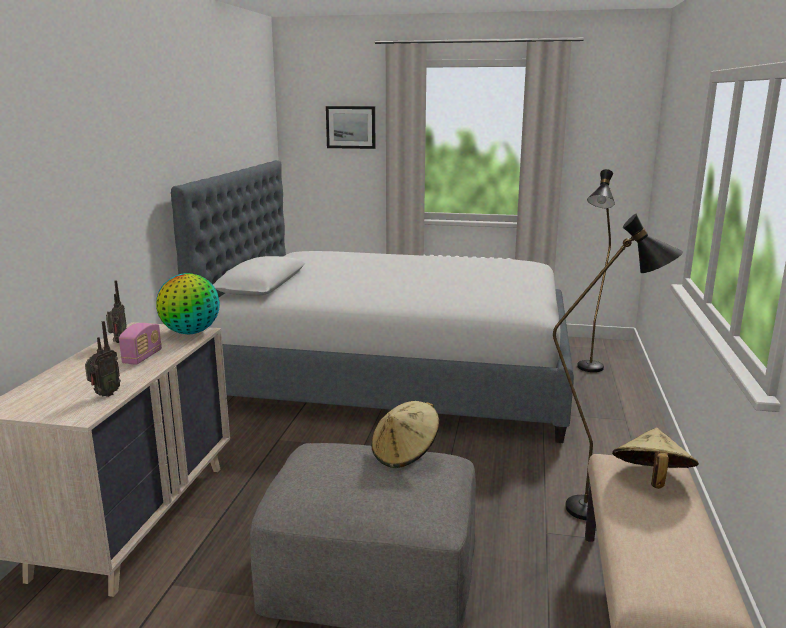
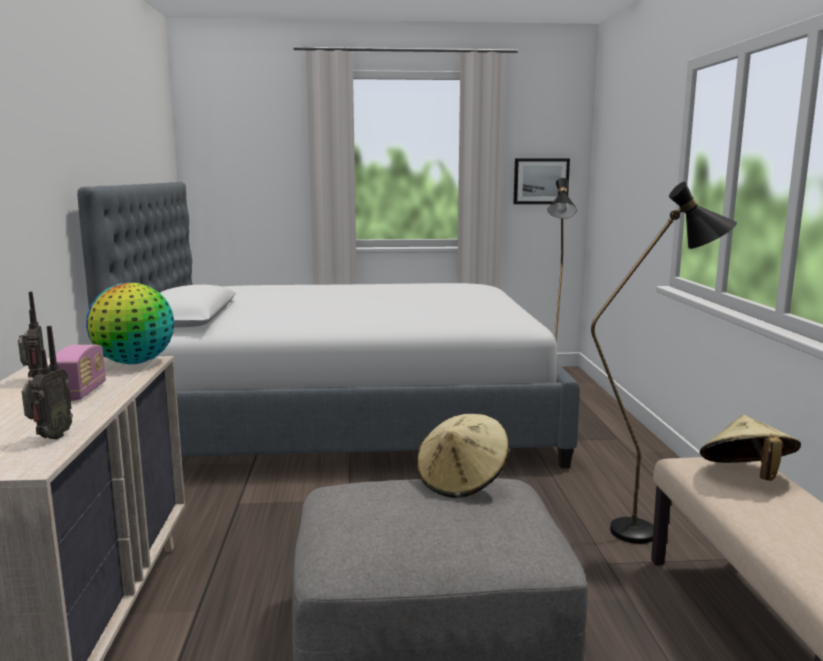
camera: 15 degrees left, 5 degrees down
picture [326,106,375,149] -> picture moved to [513,158,570,204]

